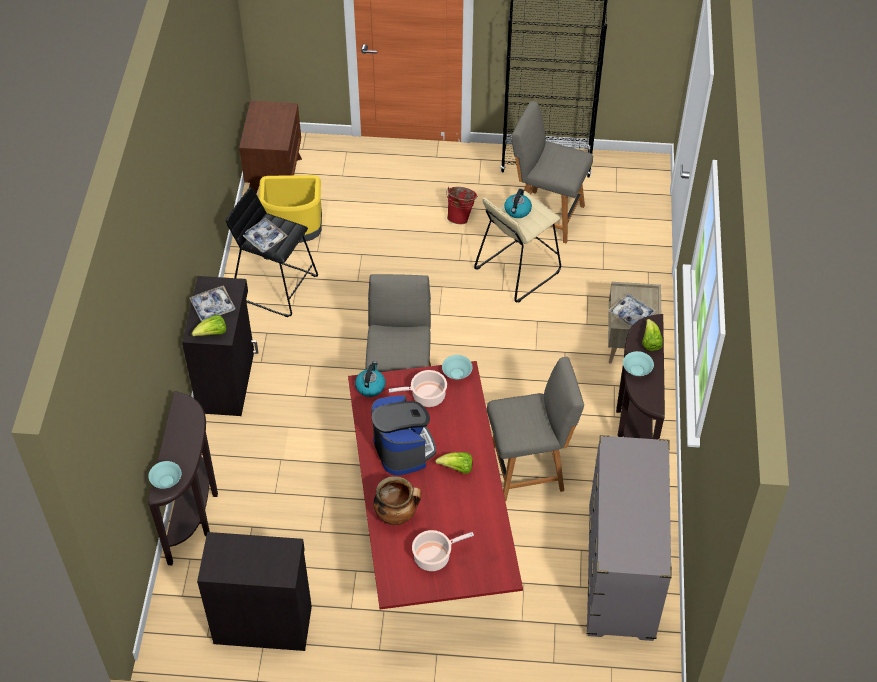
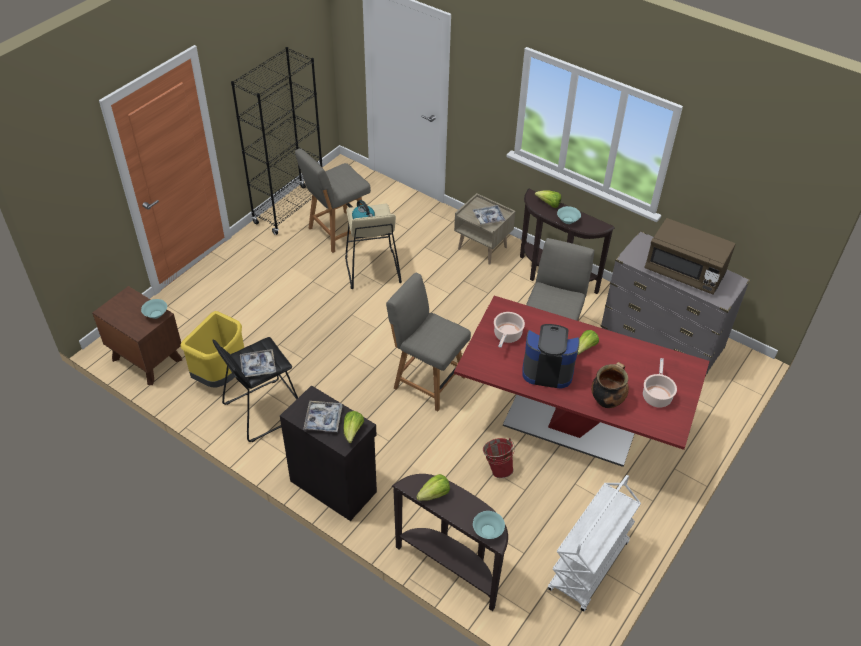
camera: 60 degrees left, 5 degrees down
black cabinet [197,532,312,651] -> white cart [548,475,641,612]
kettle [355,361,386,397] -> none
turquoise bowl [442,355,473,380] -> turquoise bowl moved to [141,299,167,319]
red bucket [446,187,477,224] -> red bucket moved to [483,438,515,478]
none -> lettuce [416,474,450,501]
none -> brown microwave [644,218,736,295]

